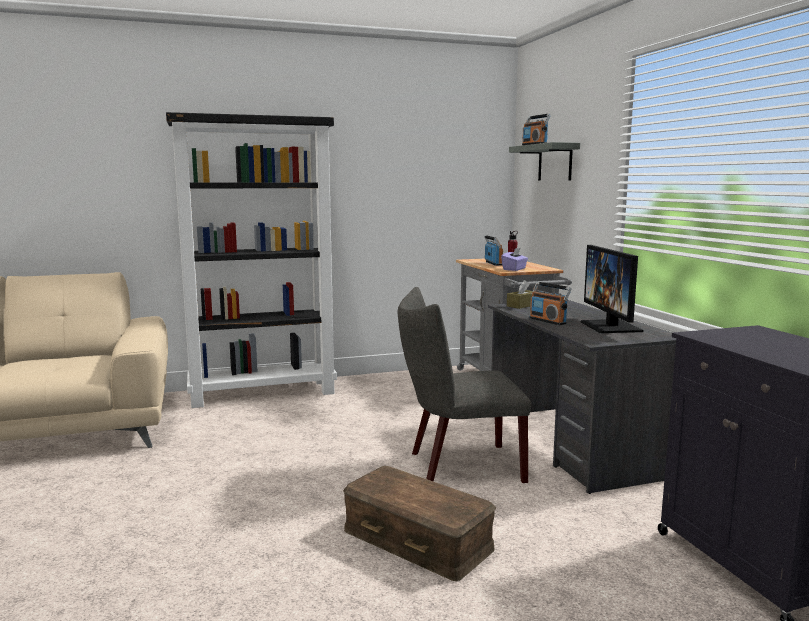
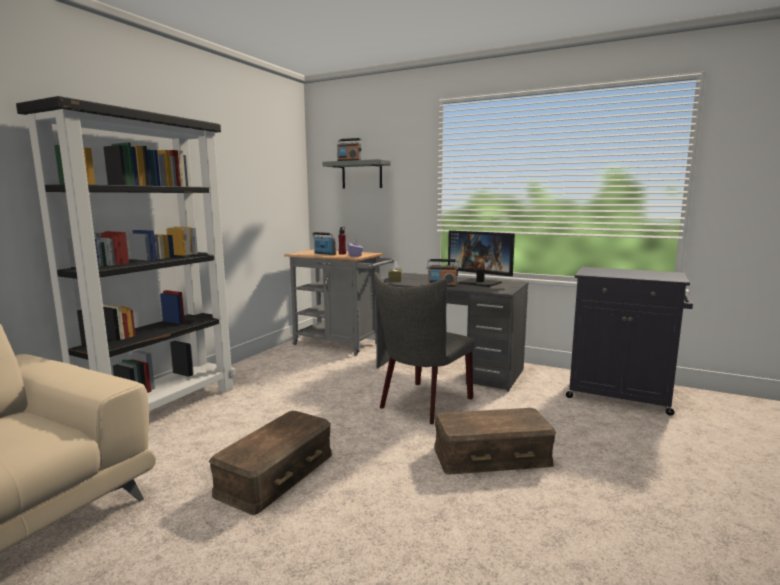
camera: 45 degrees left, 0 degrees up
none -> brown storage box [209,411,332,515]

